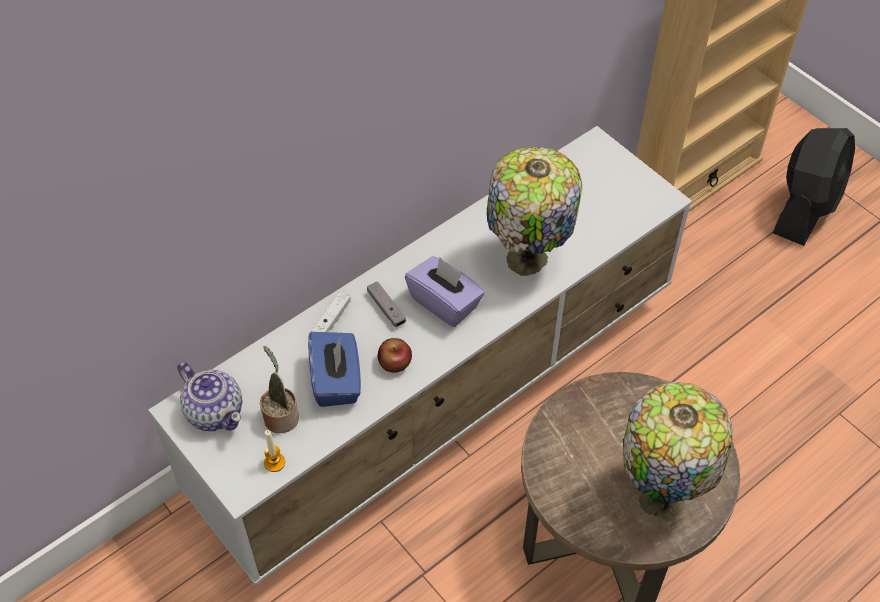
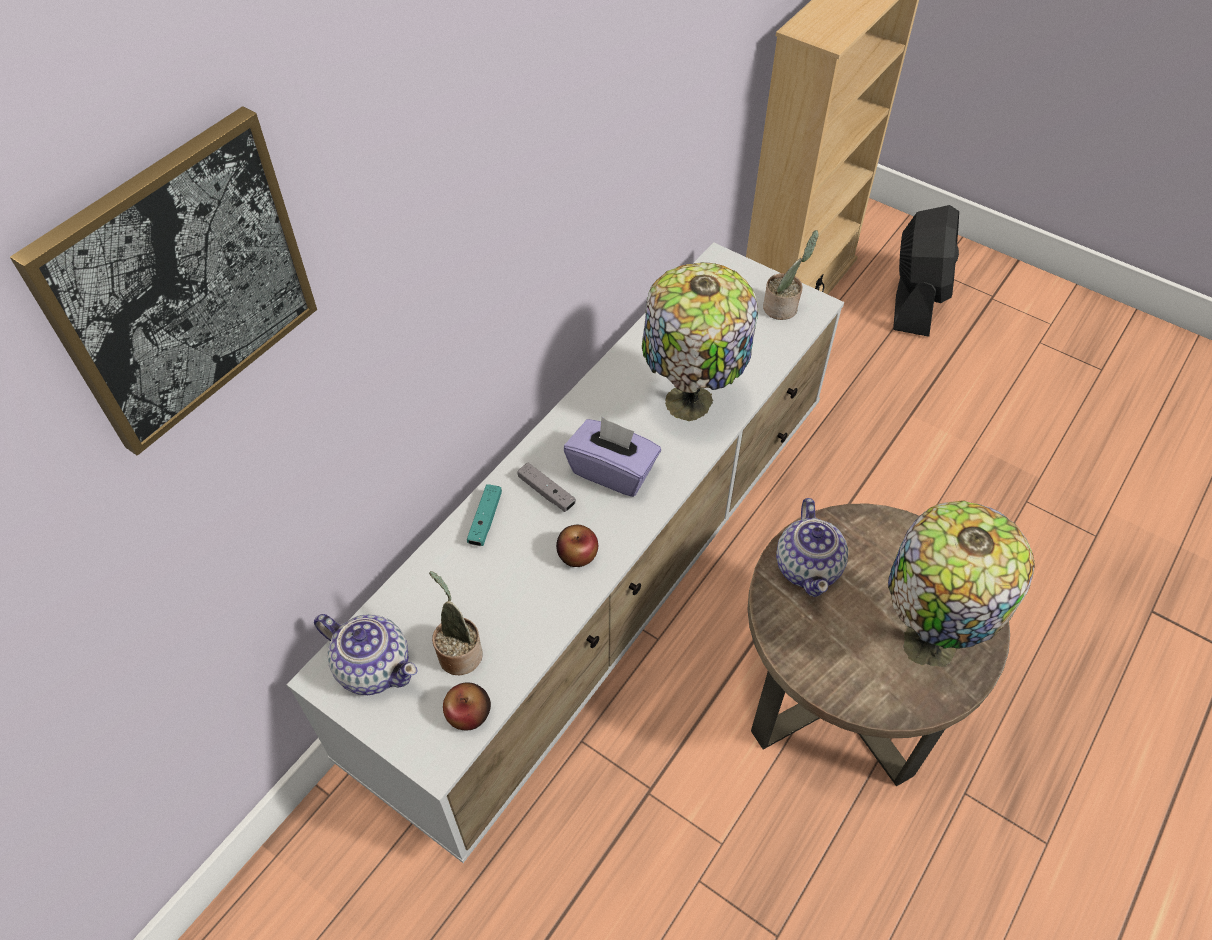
camera: 15 degrees left, 0 degrees up
candle [264,430,285,472] -> apple [443,682,491,731]
blue tissue box [308,332,361,407] -> none
white game controller [311,292,351,332] -> turquoise game controller [467,484,502,546]
none -> picture [10,106,317,456]
none -> potted plant [763,230,818,320]
none -> teapot [776,498,848,597]

